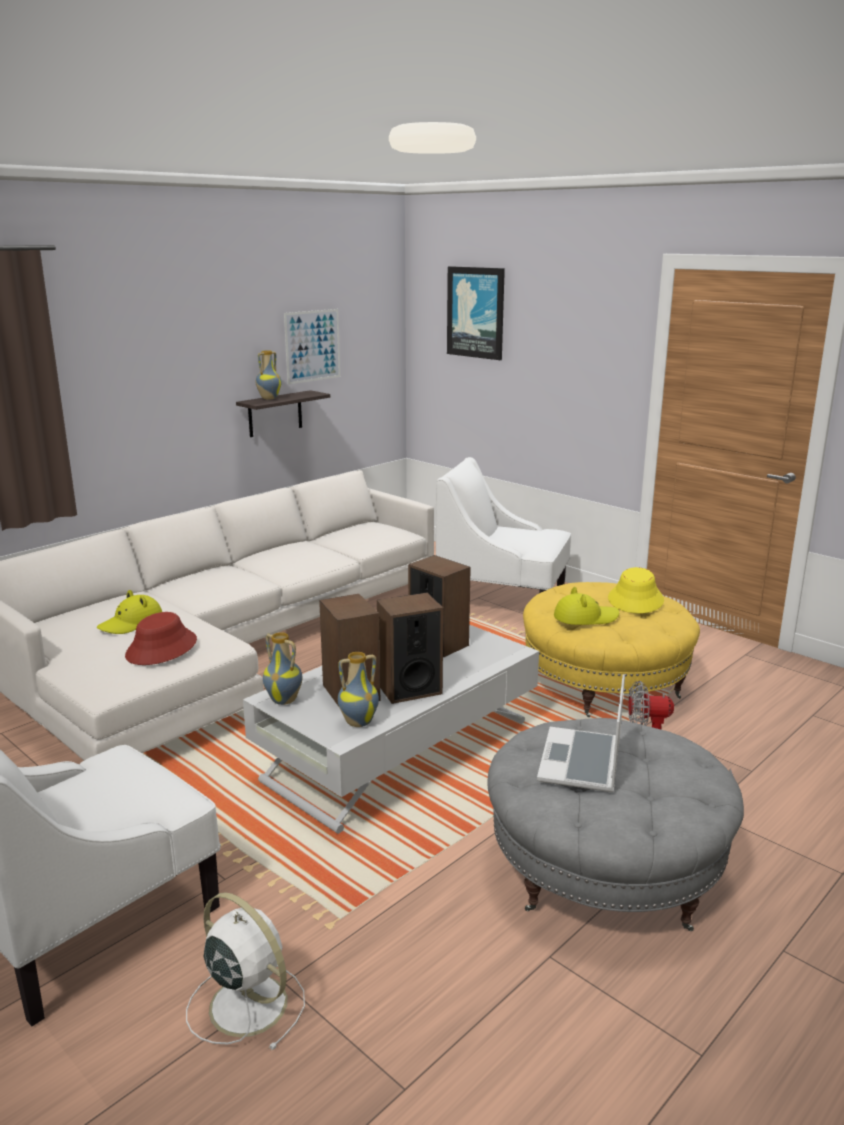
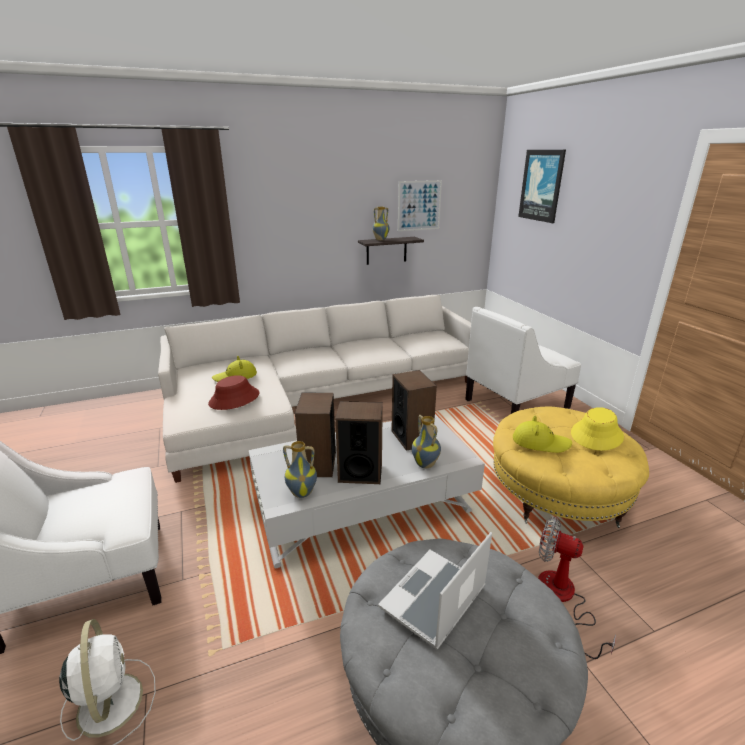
camera: 25 degrees right, 5 degrees up
vase [263,632,303,705] -> vase moved to [412,415,441,468]
white armchair [436,457,571,593] -> white armchair turned 75 degrees counterclockwise [465,307,581,414]

